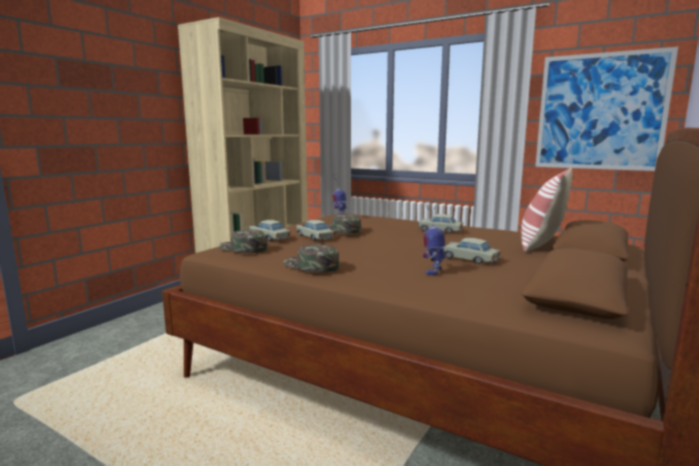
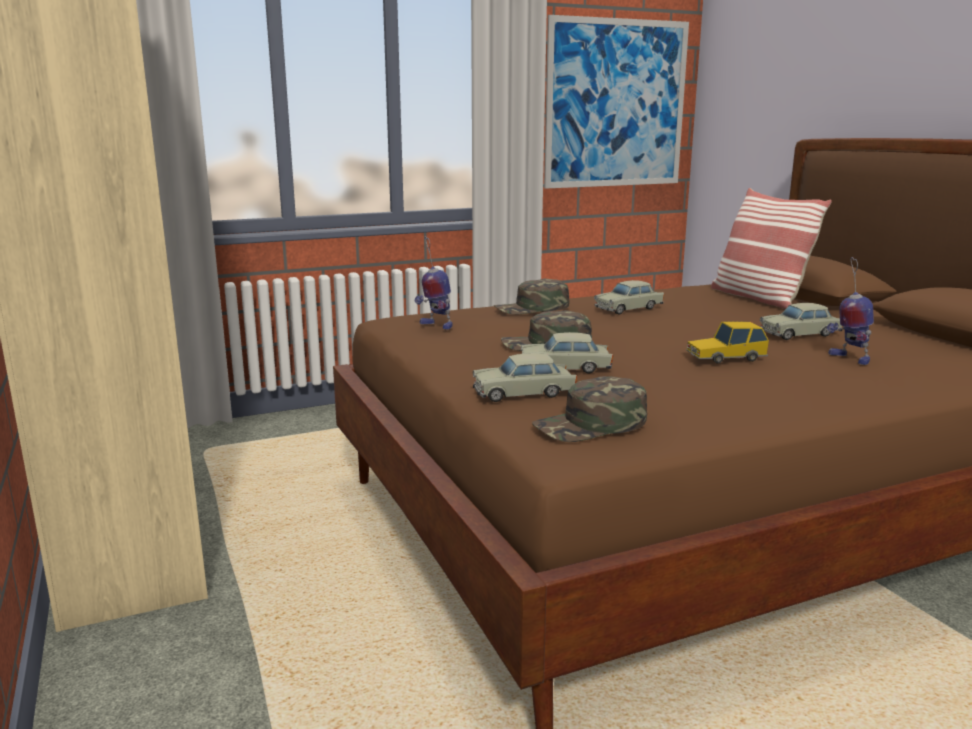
camera: 55 degrees left, 5 degrees up
green cap [283,244,339,273] -> green cap moved to [494,279,569,315]
none -> toy car [686,322,769,363]

